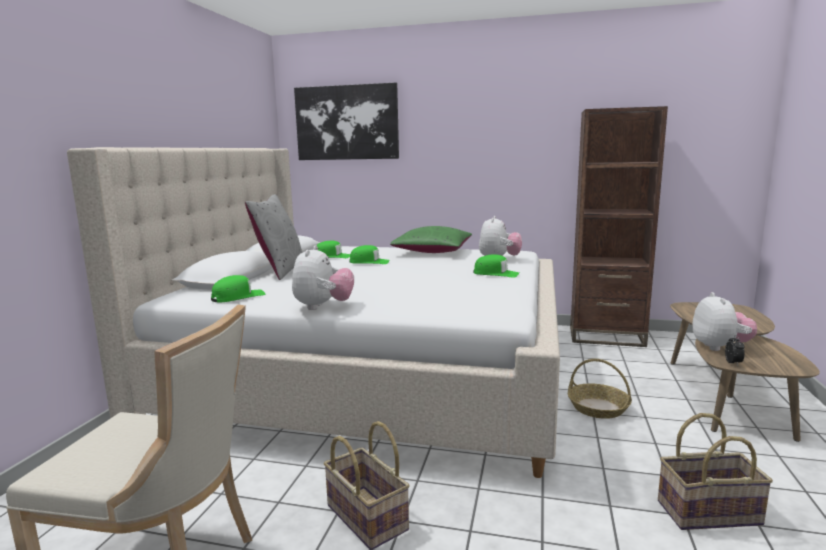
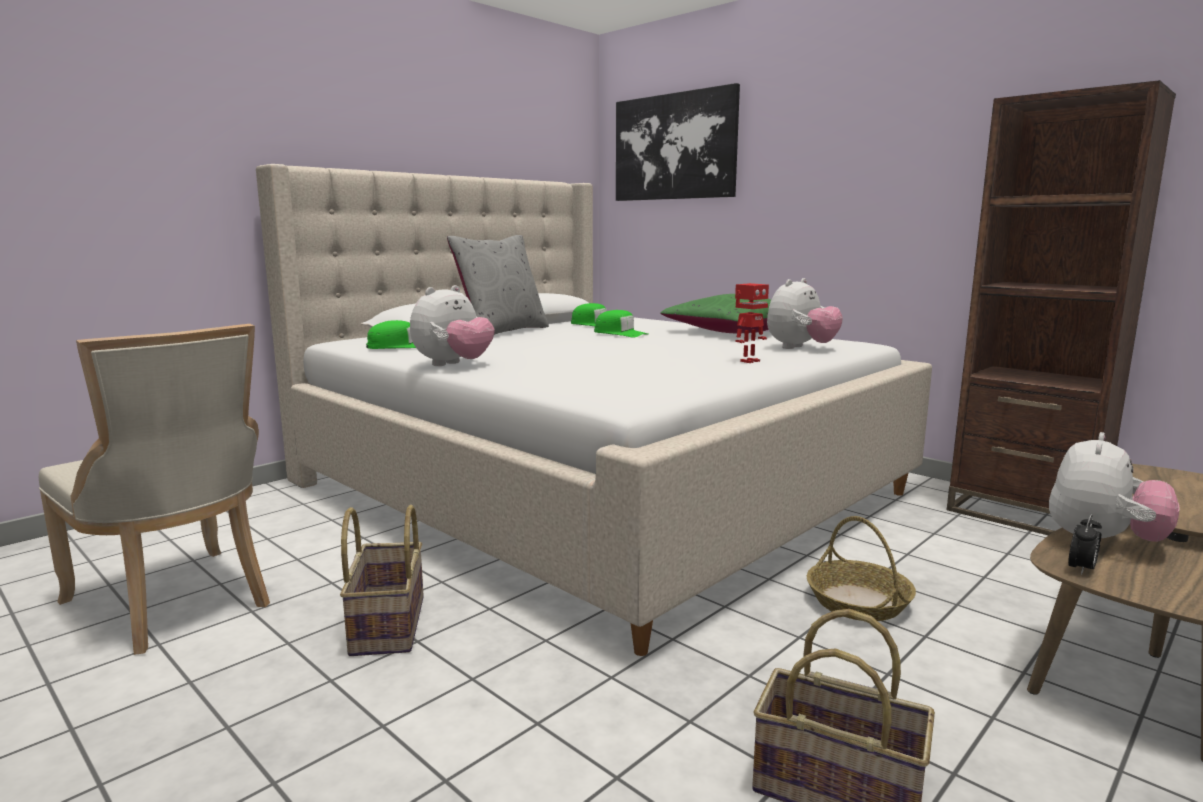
camera: 30 degrees right, 0 degrees up
green cap [473,255,519,278] -> toy robot [735,283,769,363]

